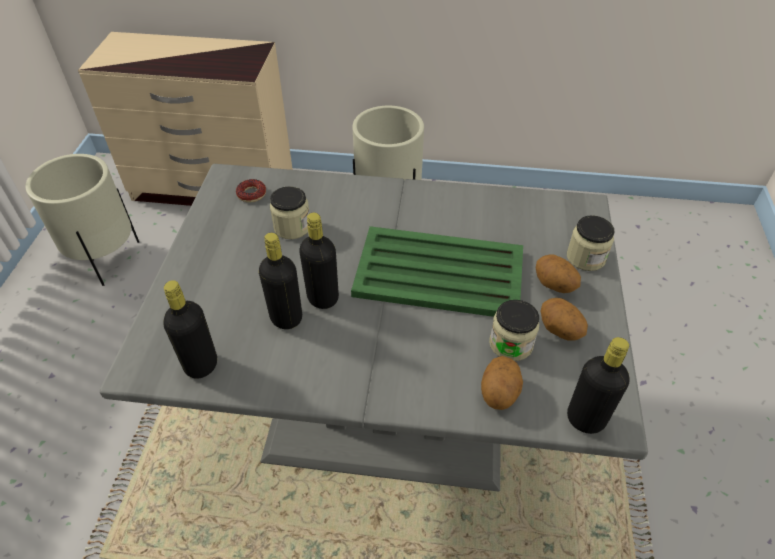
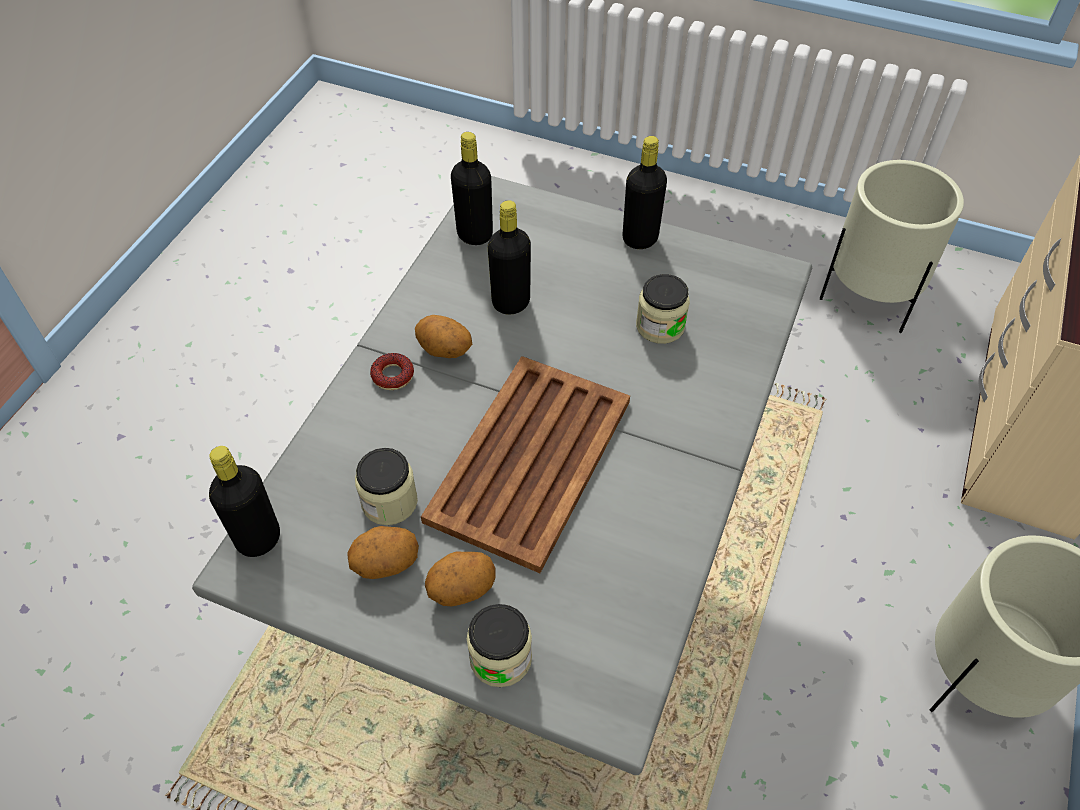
camera: 105 degrees right, 5 degrees up
donut [236,179,266,202] -> donut moved to [370,353,414,390]
black bottle [299,213,339,309] -> black bottle moved to [623,136,667,249]
green tray [351,226,523,317] -> brown tray [421,356,630,573]
potato [481,356,523,410] -> potato moved to [415,315,473,358]

